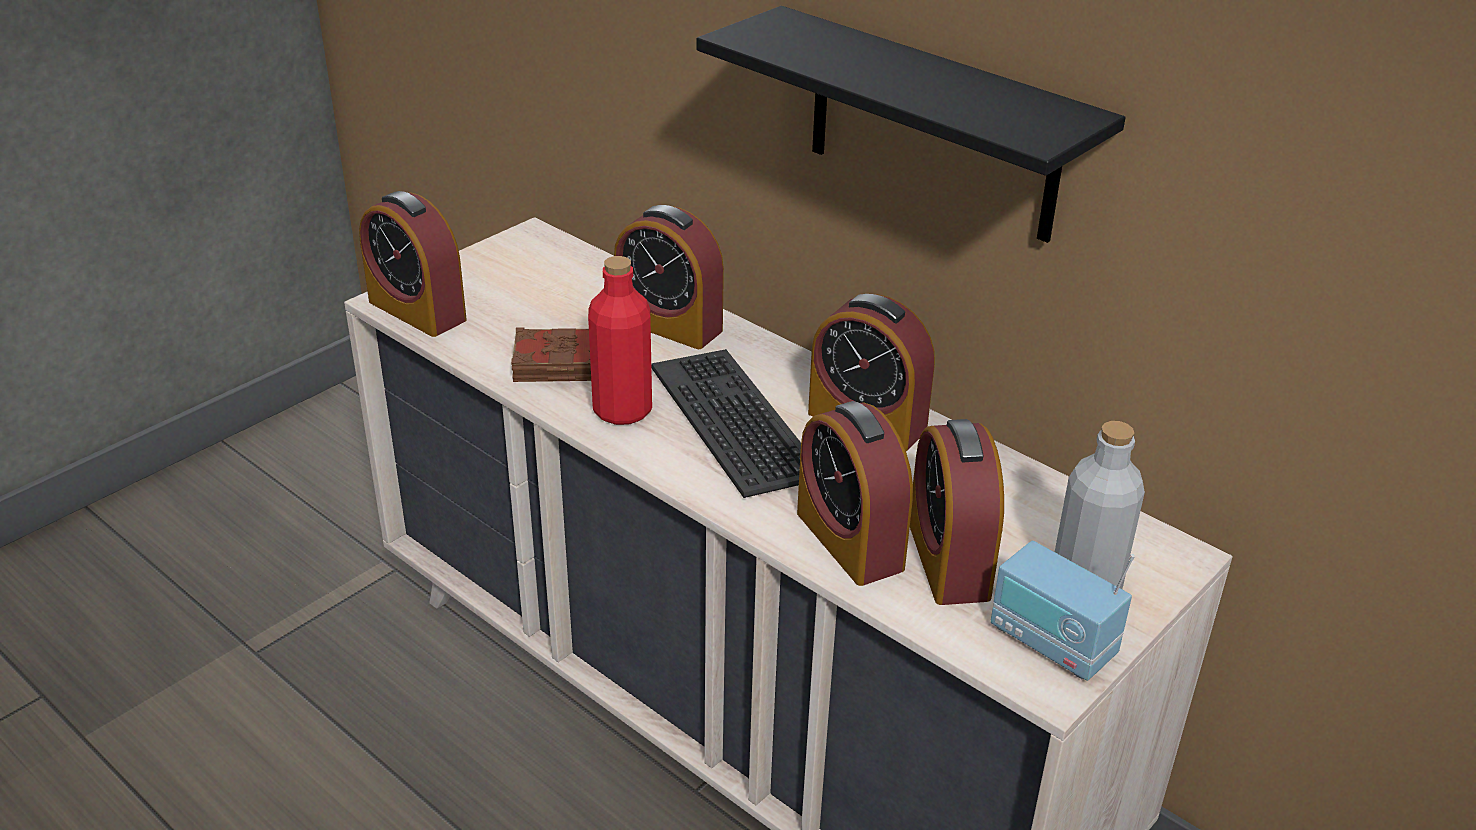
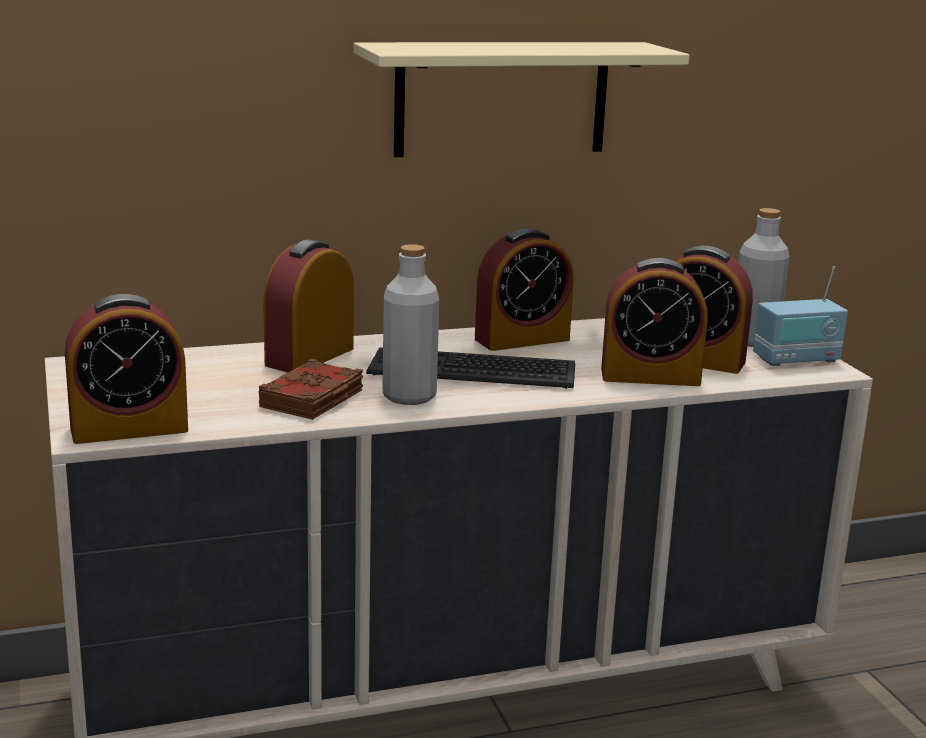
camera: 60 degrees left, 15 degrees down
red bottle [588,256,652,425] -> grey bottle [383,244,439,405]
alarm clock [614,205,724,349] -> alarm clock turned 150 degrees clockwise [263,240,354,373]
black shelf [696,6,1125,243] -> beige shelf [354,42,689,157]

